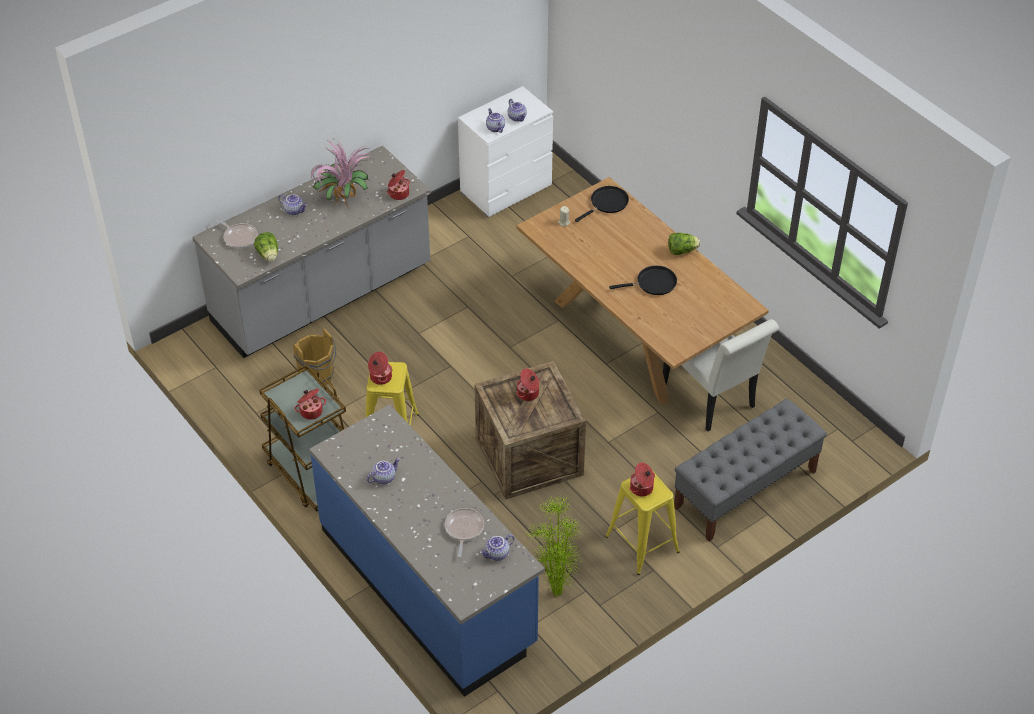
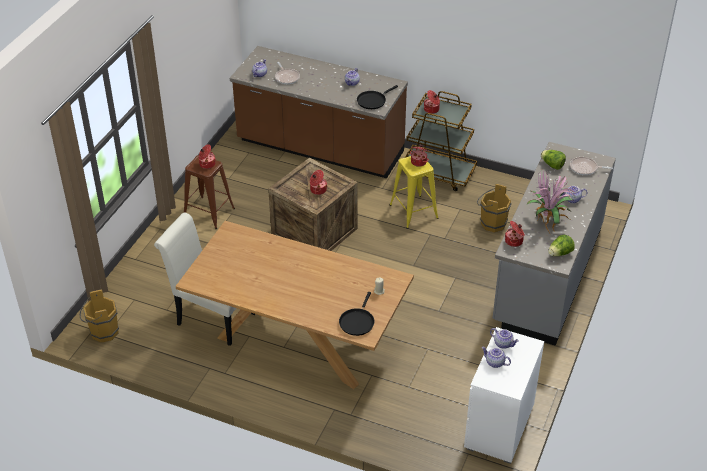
camera: 150 degrees right, 5 degrees down
blue counter [309,404,544,697] -> brown counter [230,46,408,178]
potted plant [526,496,582,598] -> none
yellow stool [605,470,680,575] -> brown stool [184,155,235,229]
black frying pan [609,266,677,295] -> black frying pan moved to [357,85,398,109]
lettuce [668,233,700,255] -> lettuce moved to [548,235,575,256]
grey bench [674,398,827,542] -> none
none -> brown bucket [80,290,119,342]

